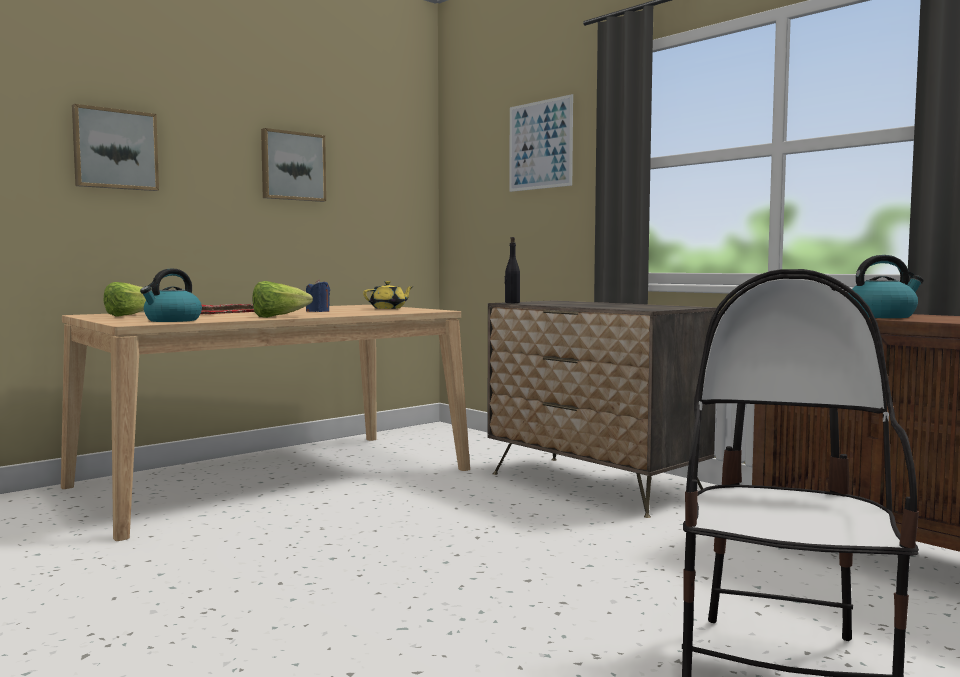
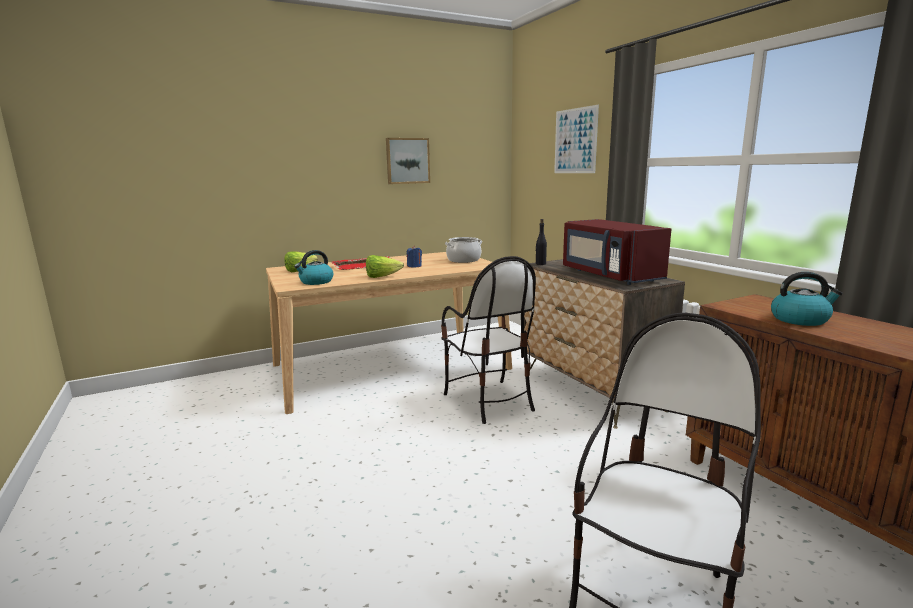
camera: 15 degrees right, 10 degrees up
picture [72,104,159,191] -> none
yellow teapot [363,281,414,309] -> cooking pot [445,237,482,263]
none -> chair [441,256,536,424]
none -> red microwave [563,219,671,285]

